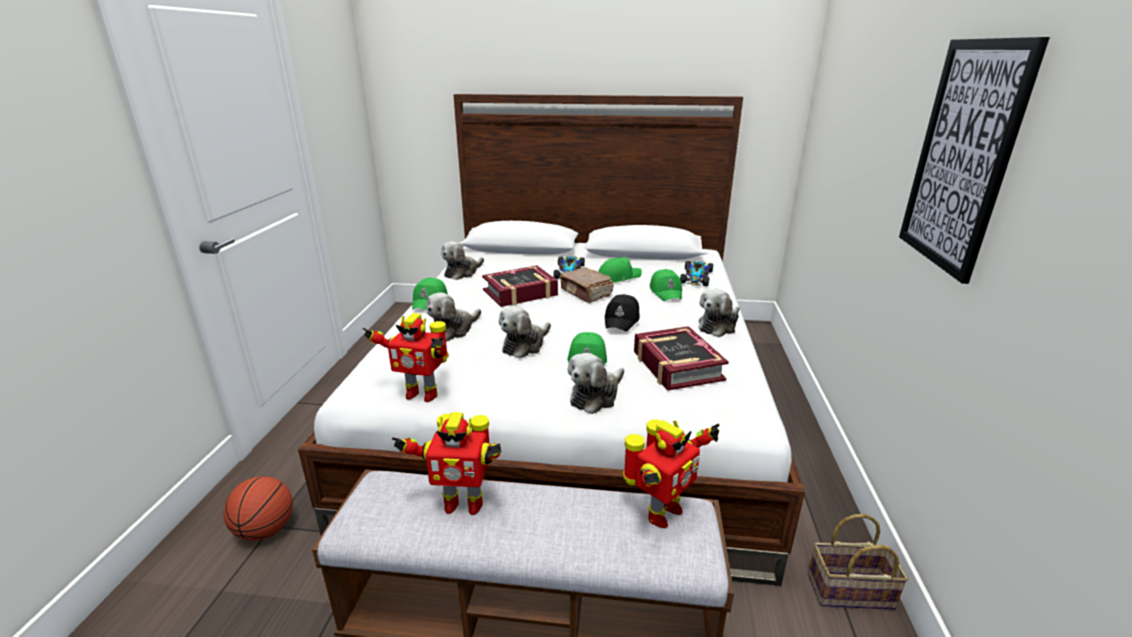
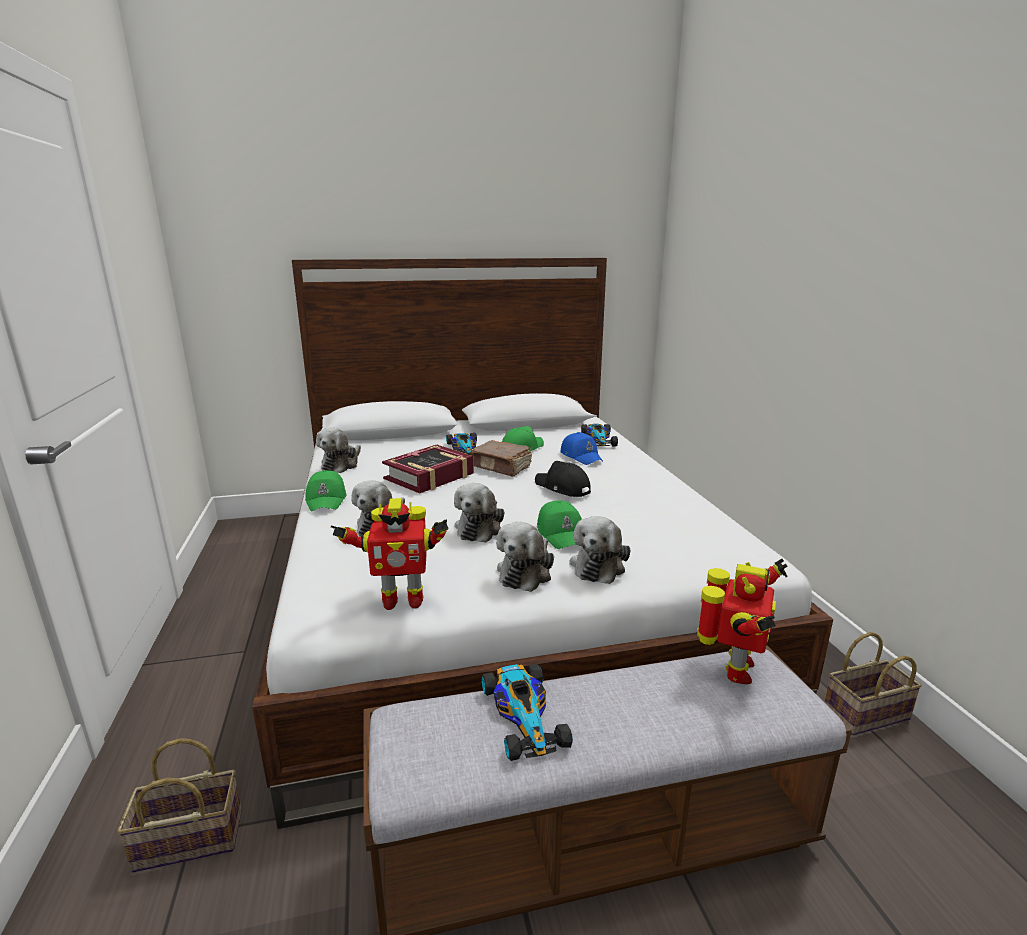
camera: 20 degrees left, 5 degrees down
basketball [223,476,293,541] -> basket [117,738,242,872]
toy robot [392,412,502,515] -> toy car [482,664,573,761]
black cap [605,294,640,331] -> black cap turned 135 degrees clockwise [535,461,591,497]
book [634,326,729,391] -> none
green cap [650,269,682,301] -> blue cap [560,432,603,465]
plush toy [698,289,740,337] -> plush toy moved to [496,522,554,592]
picture [899,37,1050,284] -> none

